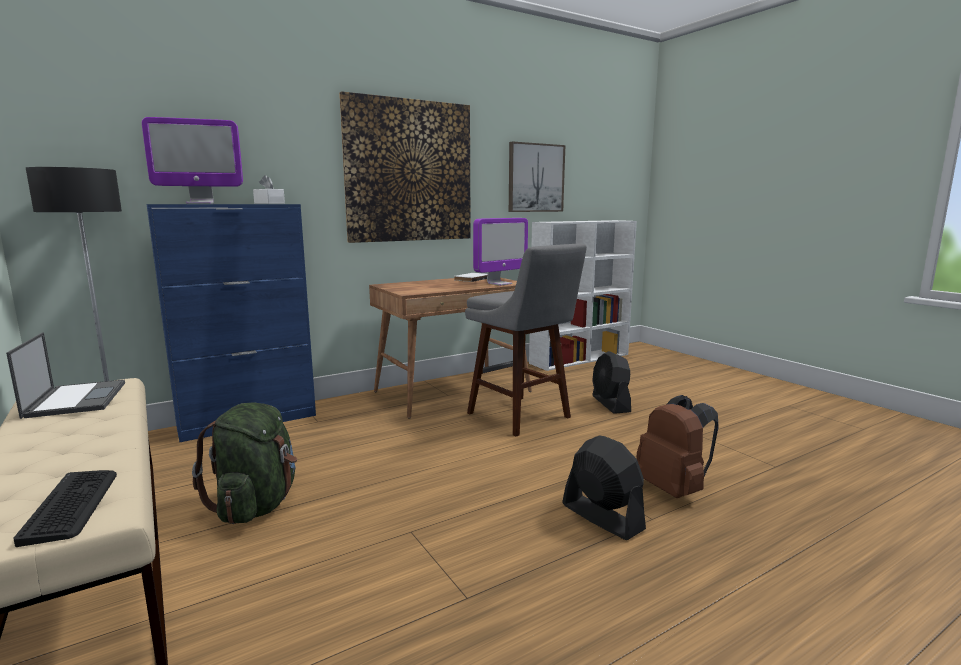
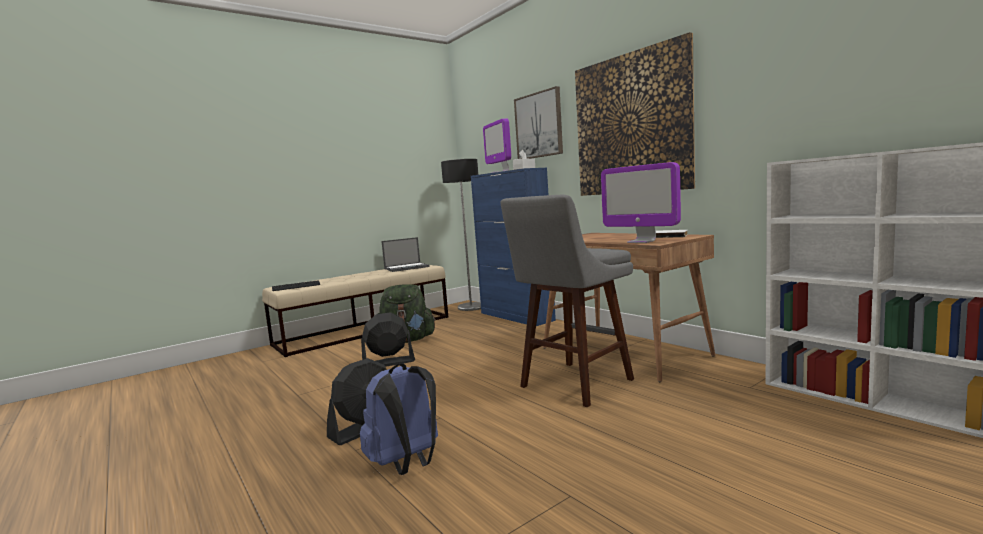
camera: 85 degrees right, 5 degrees down
picture [509,141,565,212] -> picture moved to [514,86,563,159]
black fan [592,351,631,414] -> black fan moved to [361,312,415,367]
brown backpack [636,395,719,498] -> blue backpack [360,363,438,475]

